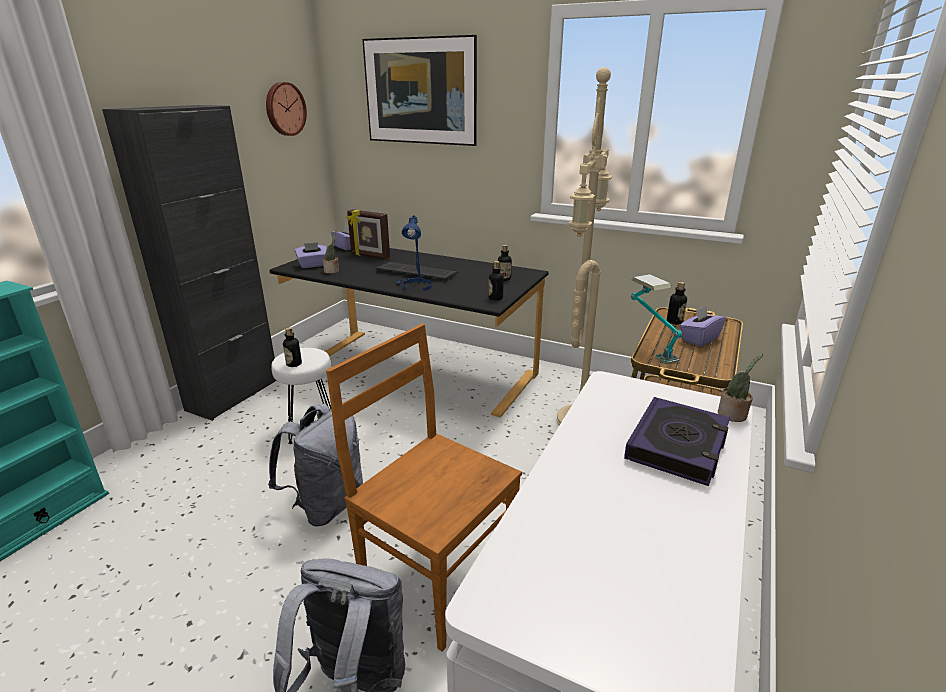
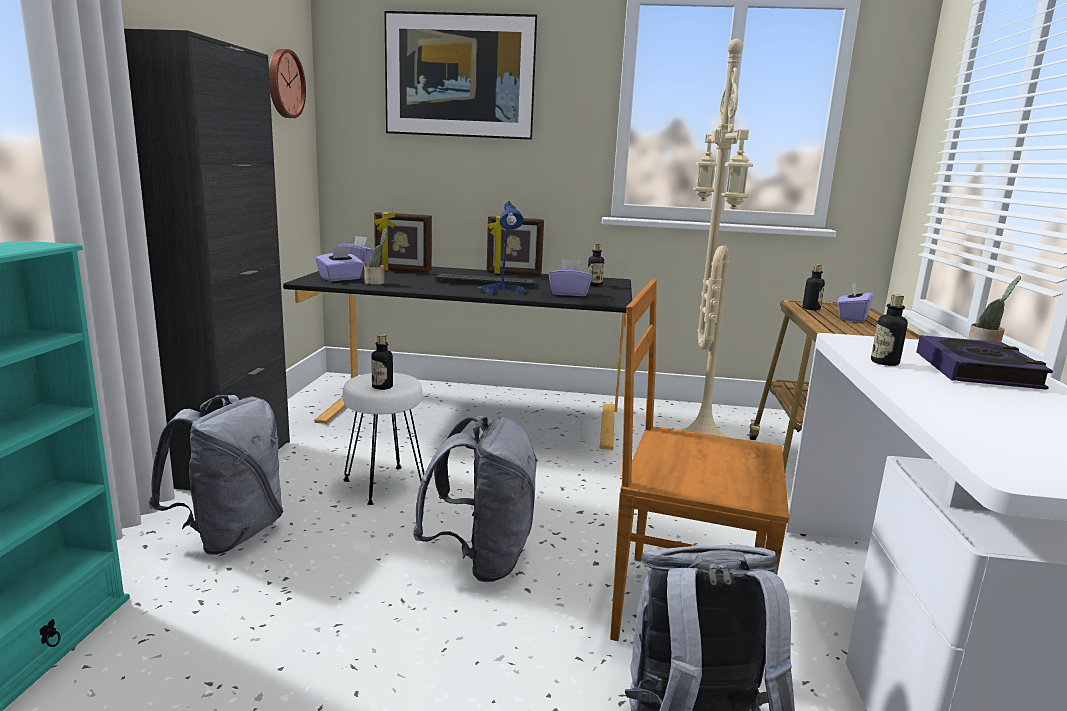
camera: 20 degrees left, 10 degrees down
bottle [489,261,504,300] -> bottle moved to [871,294,908,366]
table lamp [631,274,682,364] -> none
none -> grey backpack [149,395,283,555]
none -> picture frame [487,216,544,275]
none -> purple tissue box [549,260,592,296]

